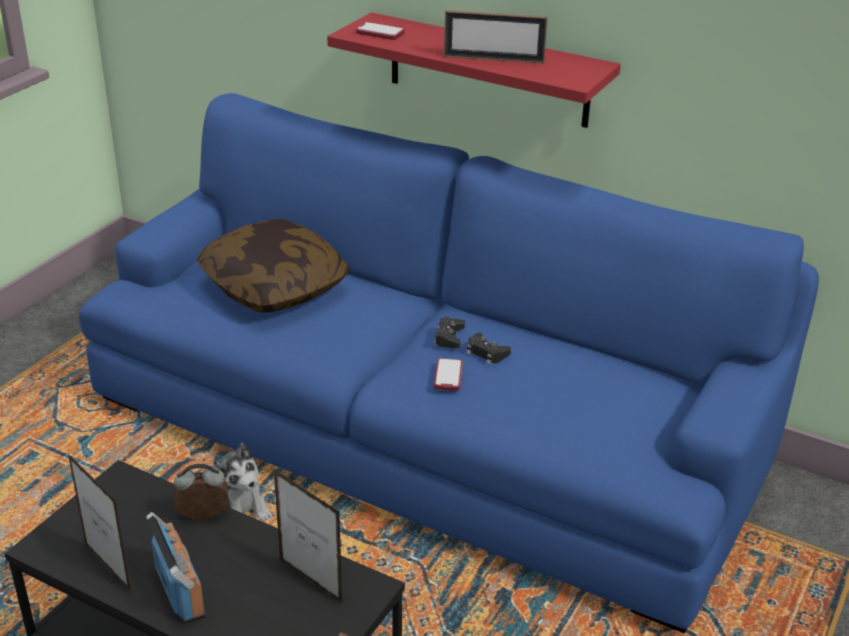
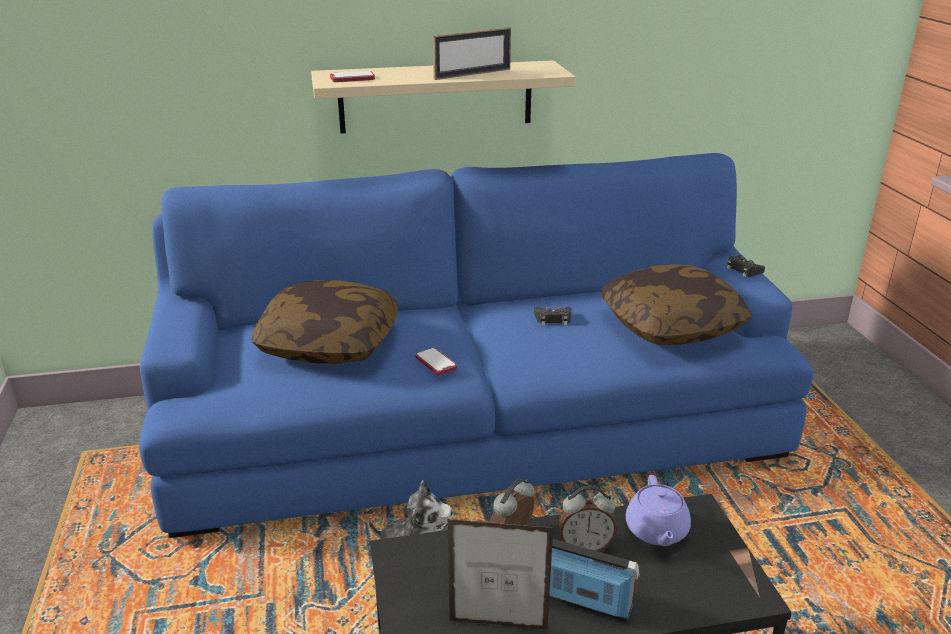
camera: 40 degrees left, 5 degrees down
picture frame [274,469,342,603] -> purple teapot [626,475,691,546]
red shelf [327,13,621,128] -> beige shelf [311,60,575,133]
black game controller [434,317,465,348] -> black game controller moved to [727,255,765,277]
phone [434,358,463,391] -> phone moved to [415,348,457,375]
none -> alarm clock [558,486,617,552]
none -> pillow [600,264,752,345]

